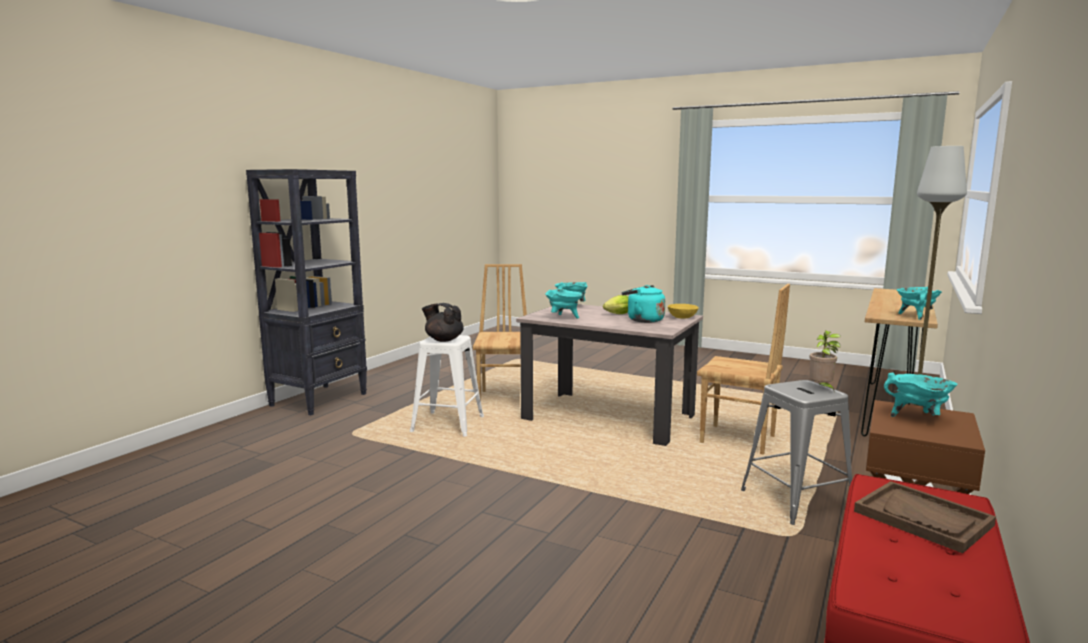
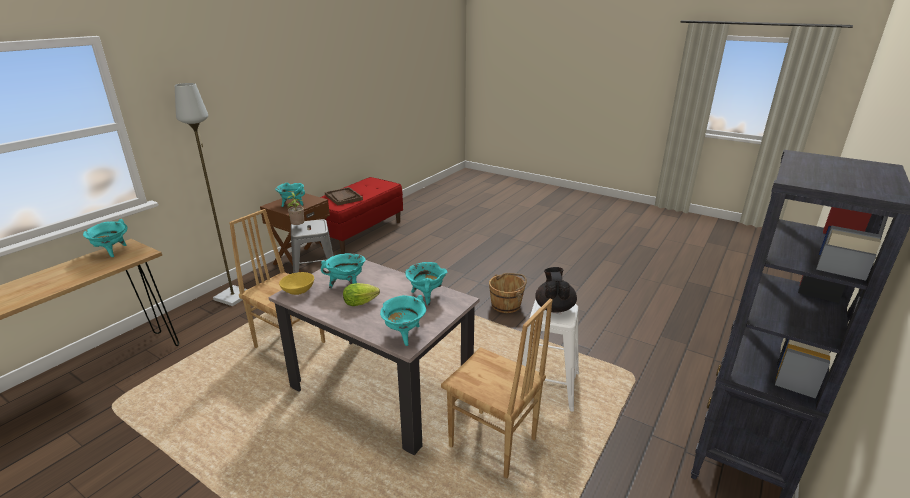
camera: 175 degrees left, 15 degrees up
black teapot [422,303,464,342] -> black teapot turned 120 degrees counterclockwise [535,267,577,313]
brown chair [473,264,527,400] -> brown chair turned 60 degrees counterclockwise [441,299,552,478]
turquoise kettle [622,285,665,323] -> turquoise cooking pot [321,253,365,288]
none -> brown bucket [489,273,527,313]

